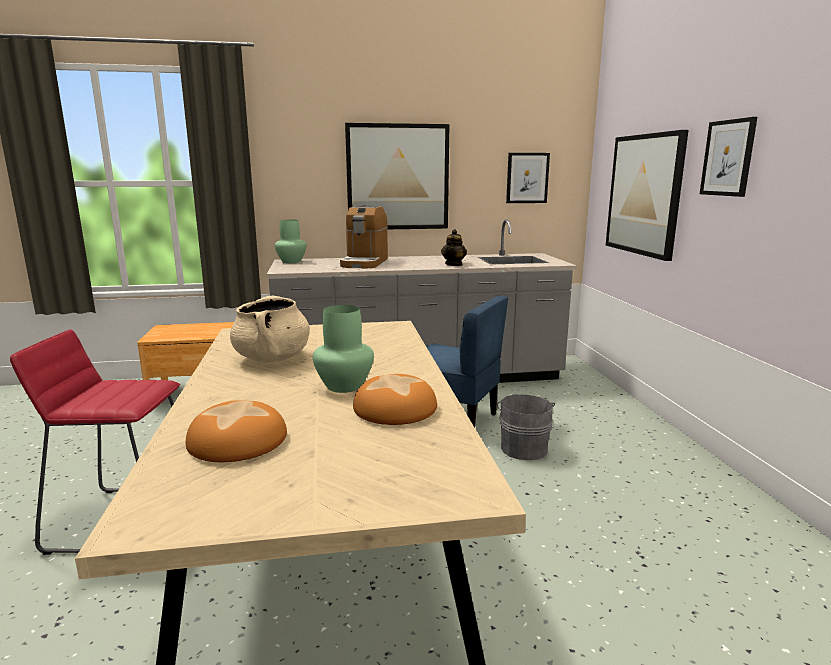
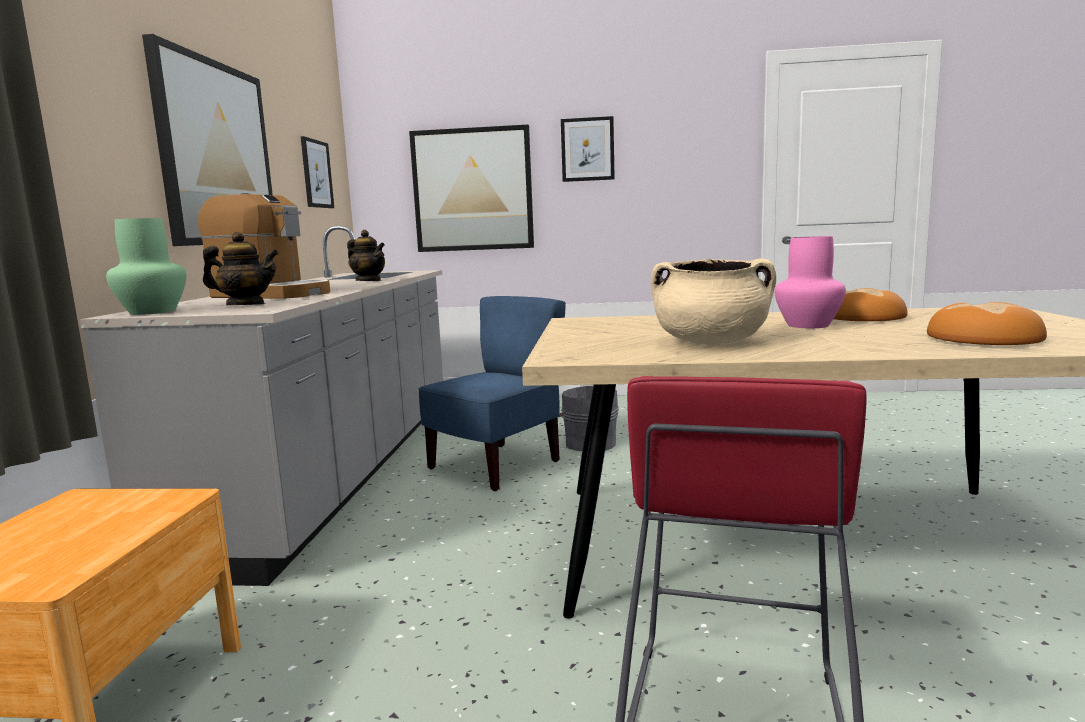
camera: 75 degrees left, 5 degrees down
green vase [313,305,374,393] -> pink vase [775,236,846,328]
none -> teapot [203,232,279,305]

